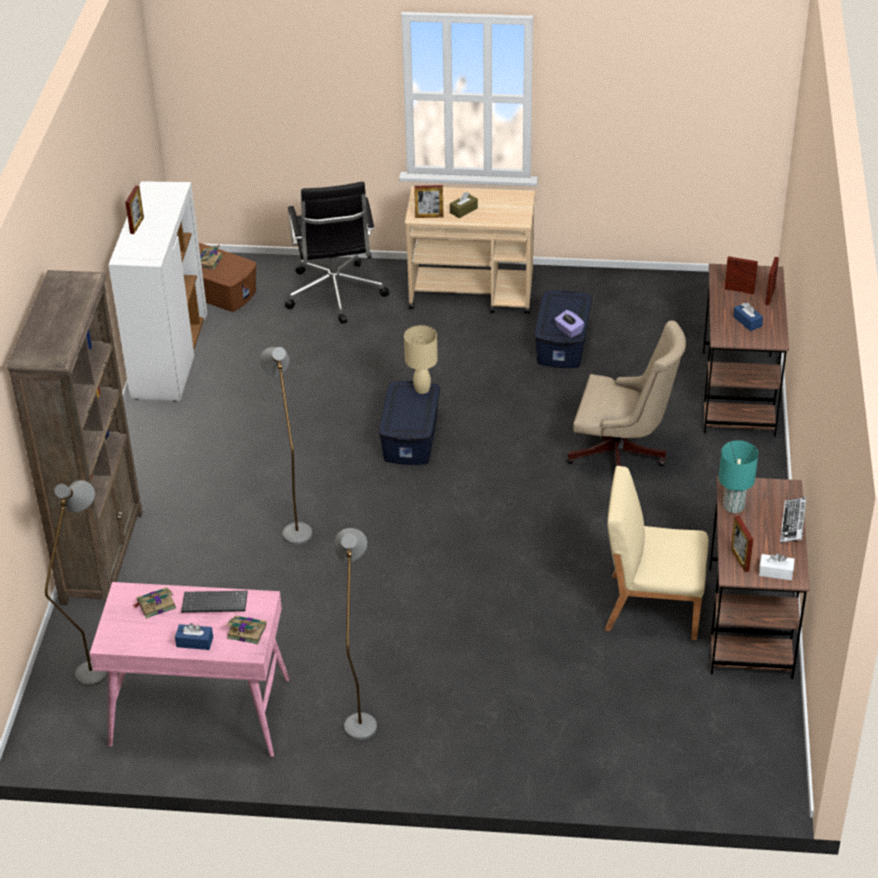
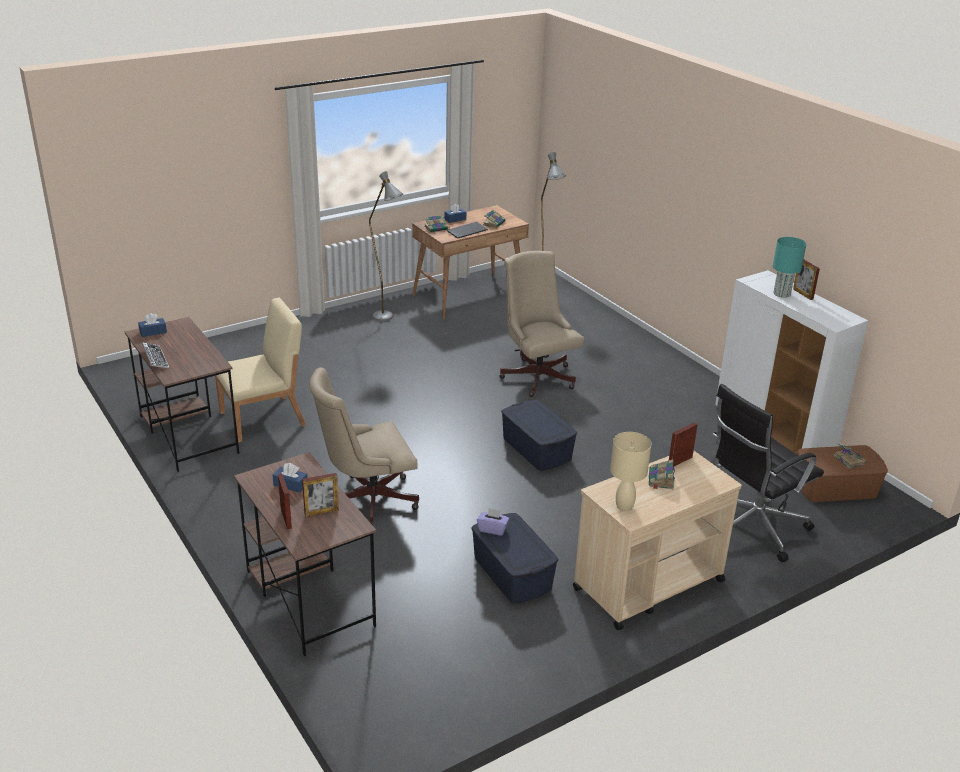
camera: 140 degrees right, 10 degrees down
brown bookcase [7,270,143,605] -> none
pink desk [90,582,290,757] -> brown desk [412,205,529,319]
grey floor lamp [260,347,312,545] -> beige office chair [499,251,585,397]
black office chair [285,182,389,324] -> black office chair turned 75 degrees counterclockwise [711,384,824,562]
beige table lamp [404,325,438,394] -> beige table lamp moved to [610,432,651,511]
brown tissue box [450,192,478,218] -> book [649,459,675,490]
turquoise table lamp [719,440,758,513] -> turquoise table lamp moved to [773,237,806,298]
picture frame [731,516,753,572] -> none
white tissue box [759,553,795,580] -> blue tissue box [138,313,167,337]

